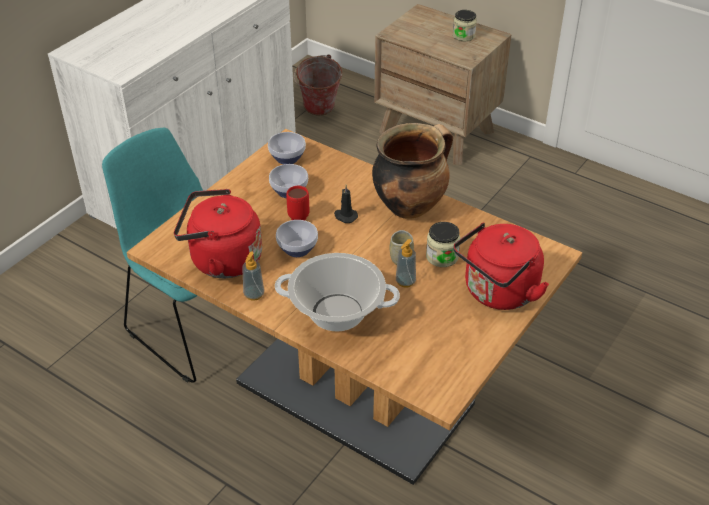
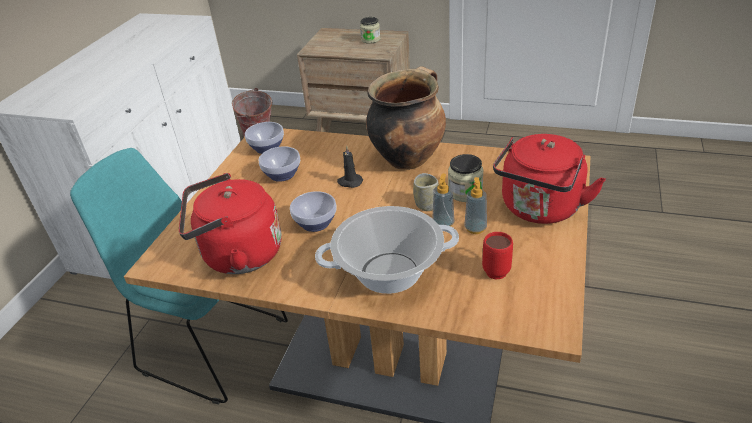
camera: 15 degrees left, 5 degrees down
soap dispenser [242,252,264,301] -> soap dispenser moved to [464,177,487,234]
red mug [286,186,310,220] -> red mug moved to [482,232,513,280]

